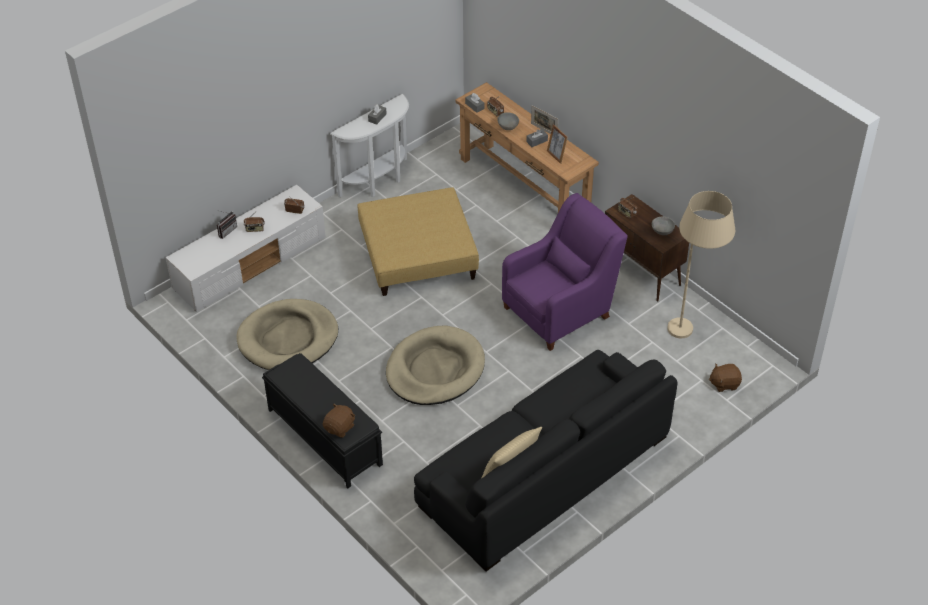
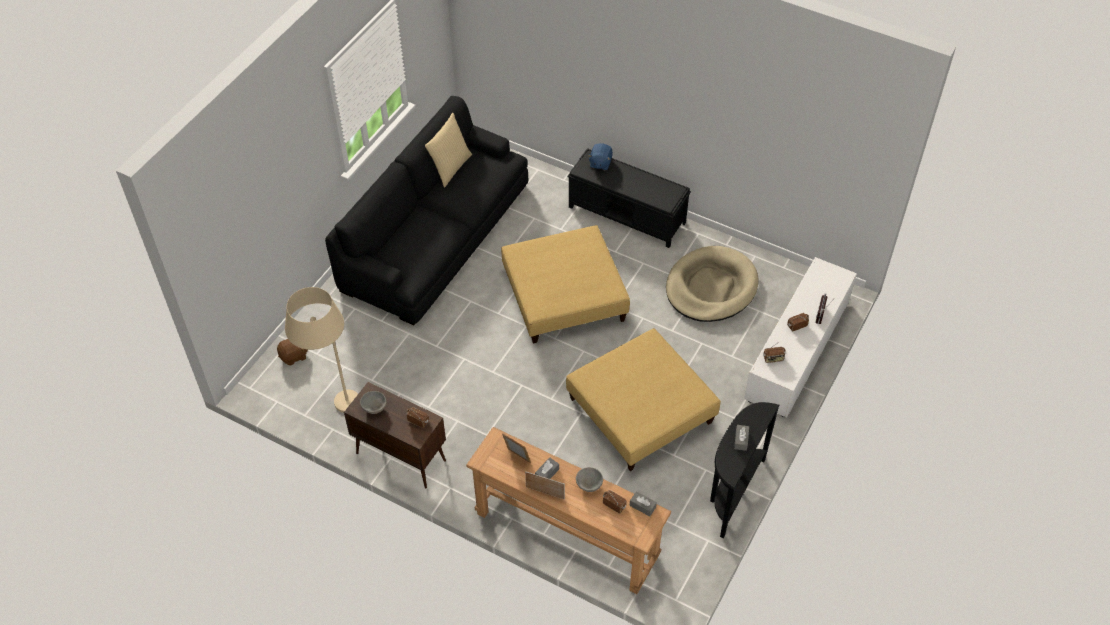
camera: 160 degrees right, 5 degrees up
brown plush toy [323,403,355,438] -> blue plush toy [588,143,613,171]
white console table [331,94,409,197] -> black console table [710,402,779,538]
beige dog bed [386,326,485,405] -> beige ottoman [501,225,630,344]
purple armchair [502,193,628,351] -> none

